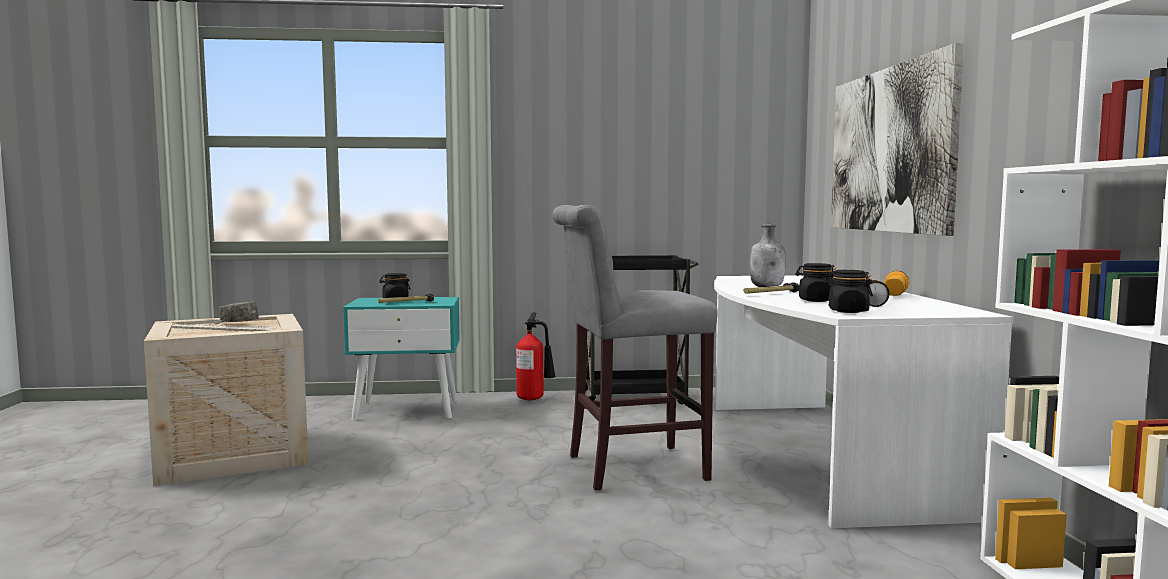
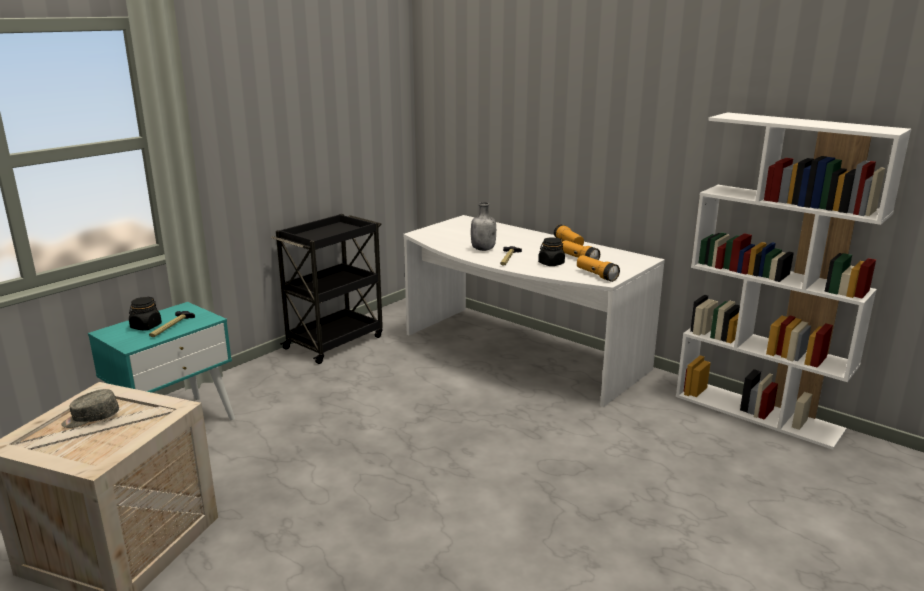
camera: 45 degrees left, 15 degrees up
fire extinguisher [516,312,556,400] -> none
grey stool [552,205,717,491] -> none
black jar [825,270,873,313] -> flashlight [577,255,620,282]
picture [831,43,964,236] -> none

